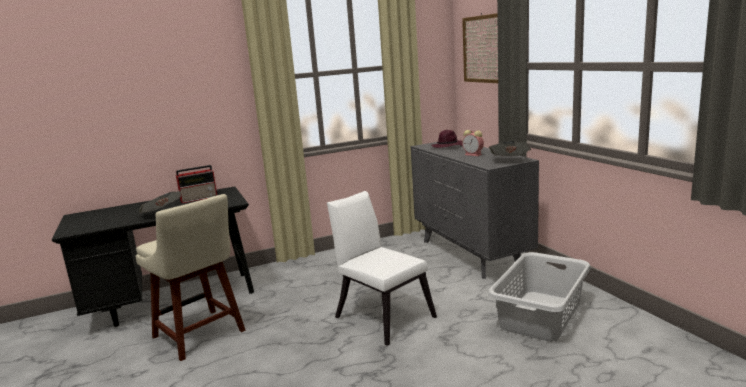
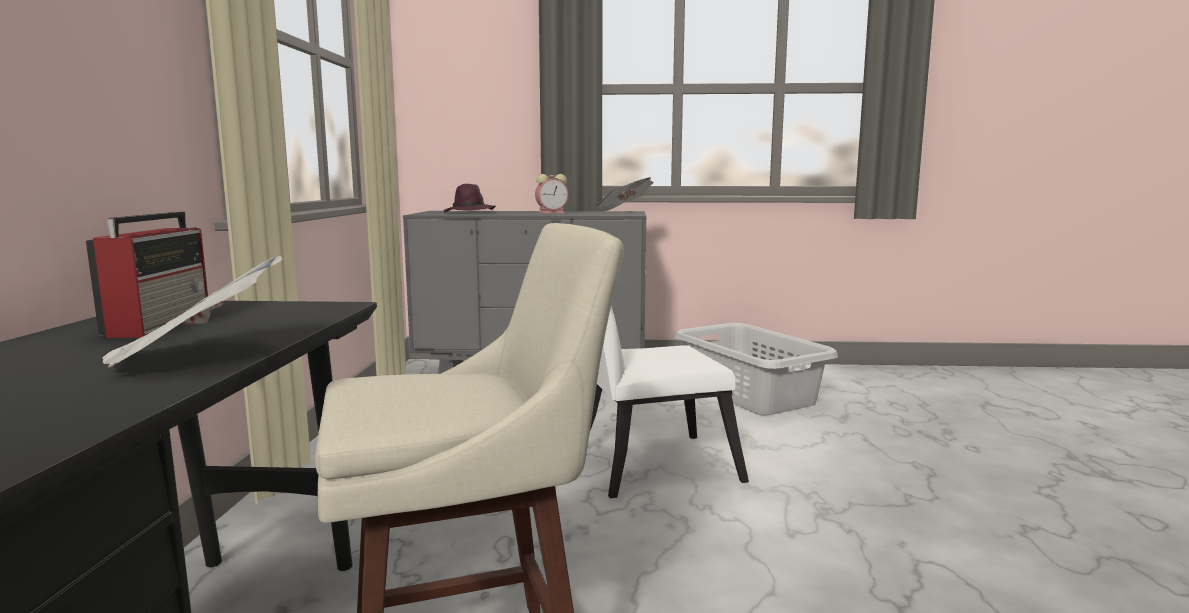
camera: 65 degrees left, 5 degrees down
picture [462,13,498,83] -> none

